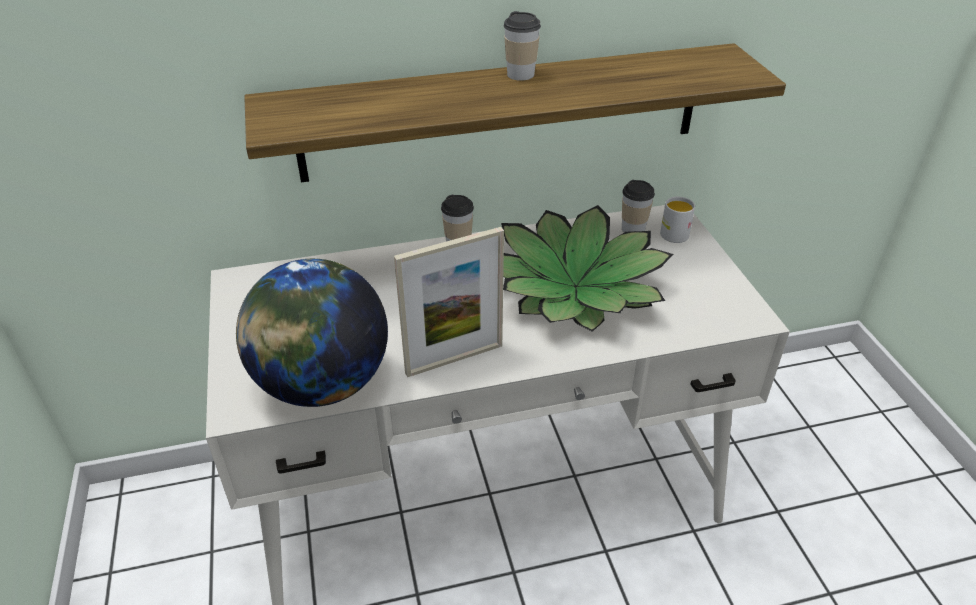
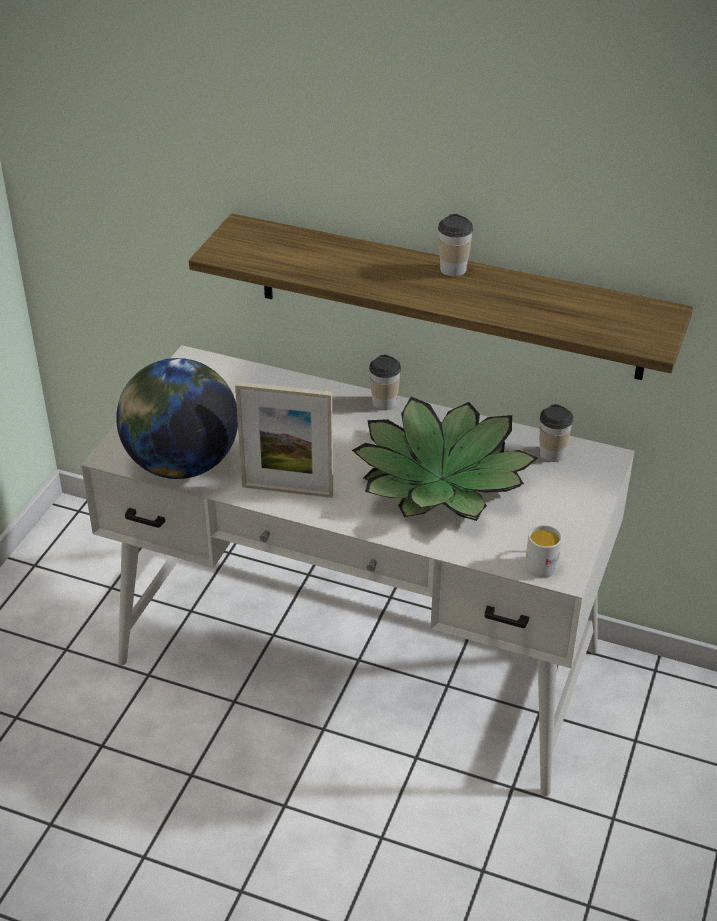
camera: 35 degrees right, 0 degrees up
white mug [660,197,695,243] -> white mug moved to [525,525,562,578]

